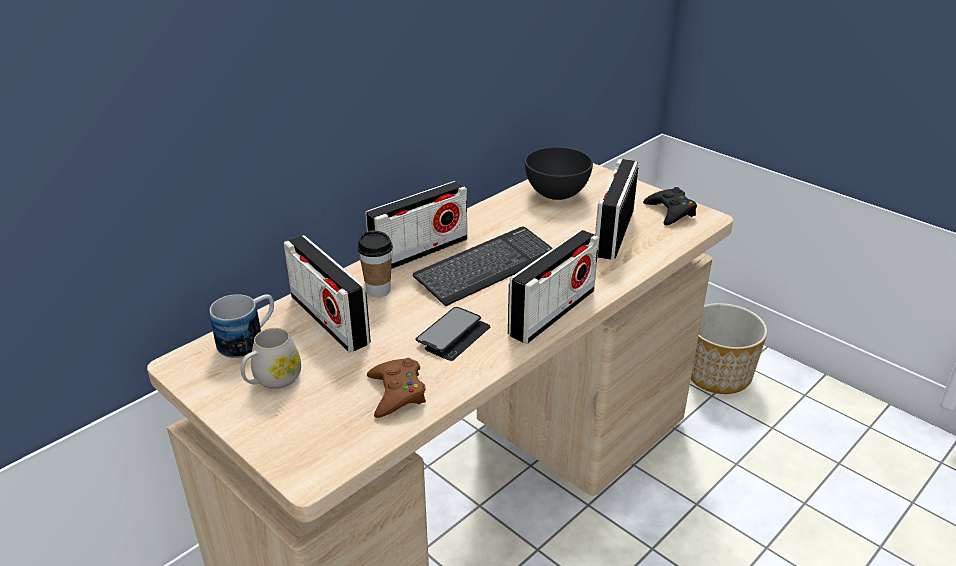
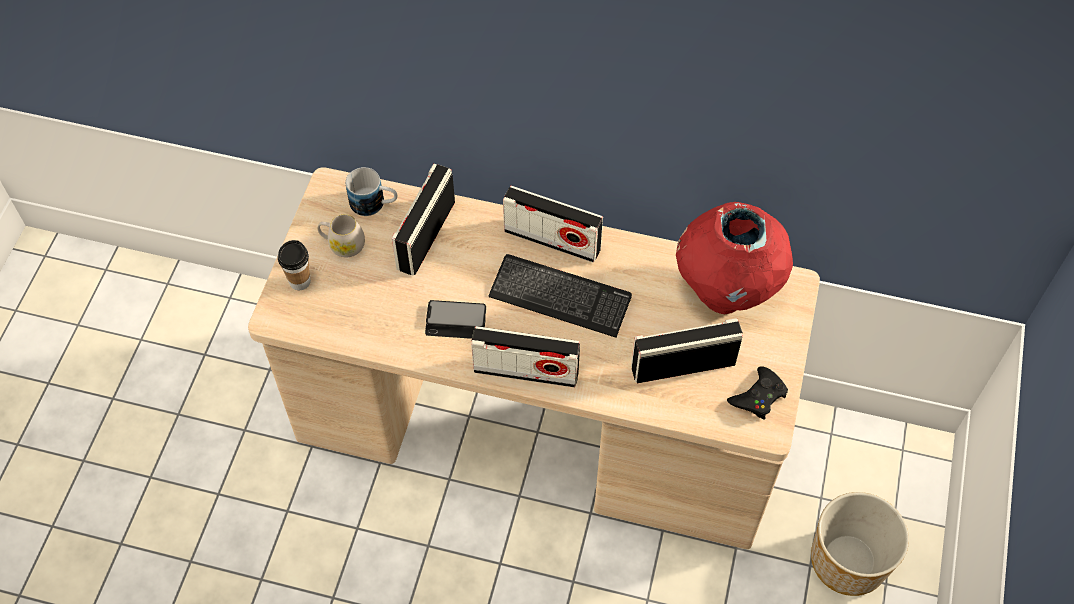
camera: 60 degrees right, 25 degrees up
cup [358,231,393,297] -> cup moved to [278,240,311,290]
brown game controller [367,358,426,418] -> none
grey bowl [525,147,593,200] -> red vase [676,202,793,314]

